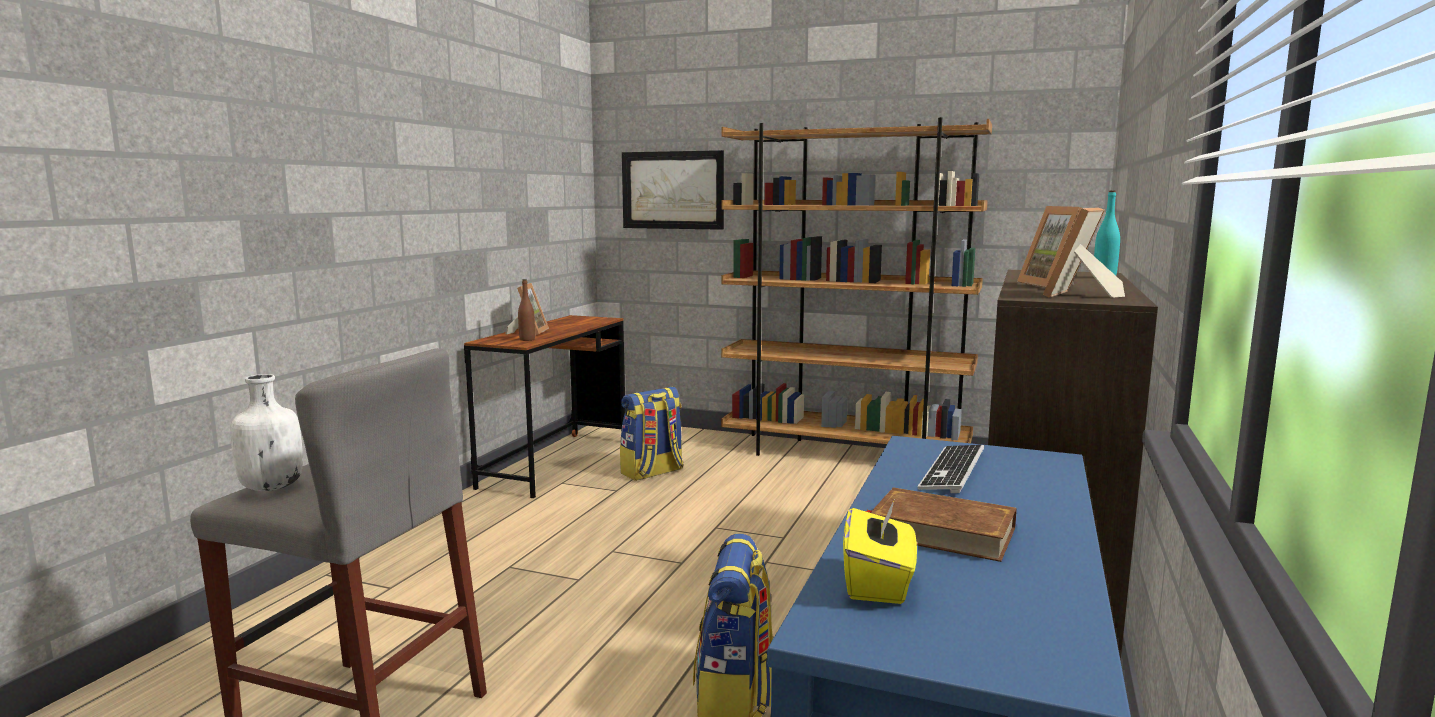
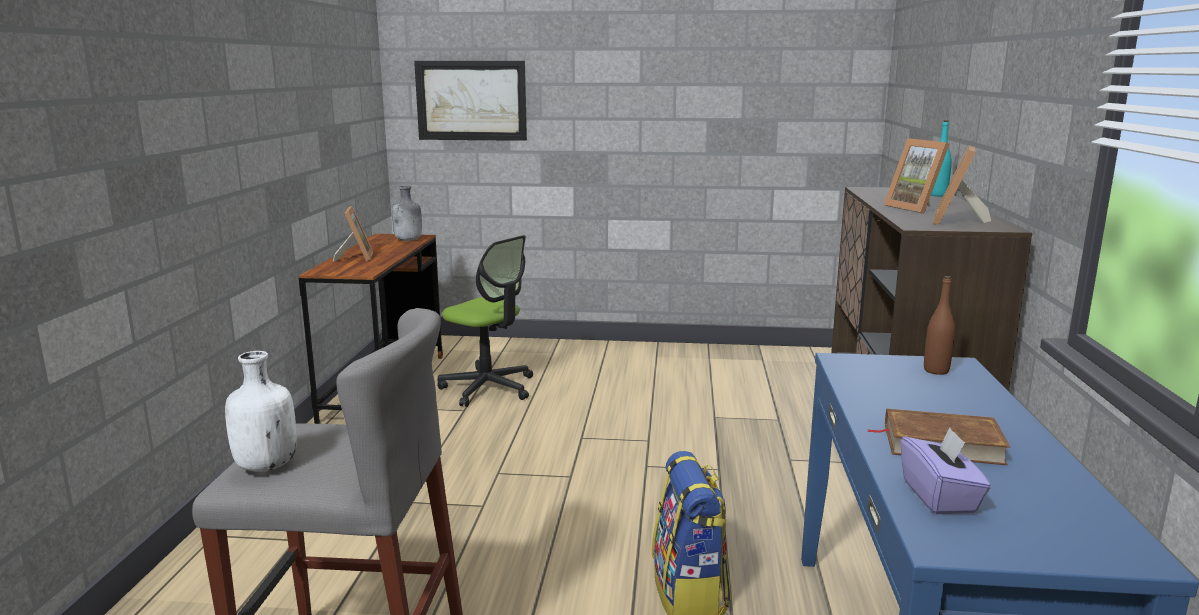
camera: 15 degrees left, 5 degrees up
brown bottle [518,279,535,341] -> brown bottle moved to [924,276,955,375]
backpack [620,387,683,481] -> office chair [438,235,533,407]
brown bookcase [721,117,992,456] -> none
yellow tissue box [843,498,917,604] -> purple tissue box [901,427,991,514]
keyboard [918,445,984,493] -> none
none -> grey bottle [392,186,422,241]

